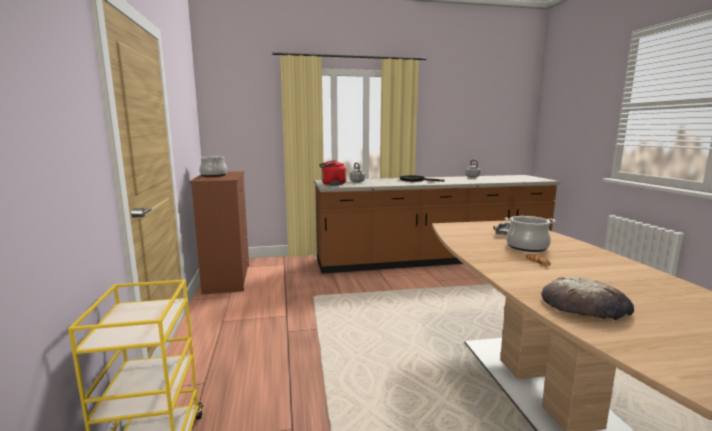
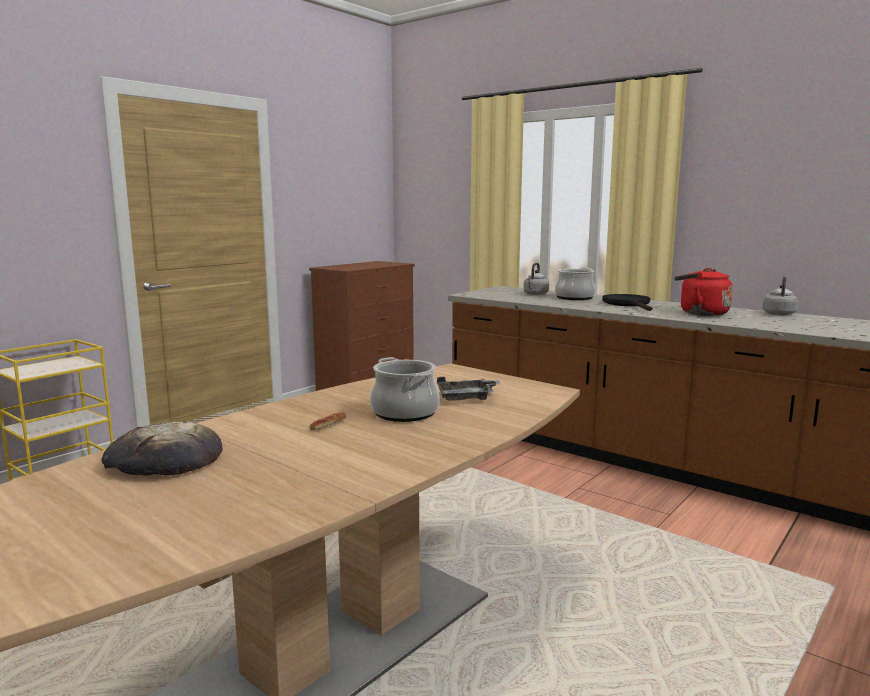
camera: 50 degrees right, 0 degrees up
cooking pot [199,156,227,177] -> cooking pot moved to [555,268,596,300]
red kettle [319,160,346,185] -> red kettle moved to [675,268,733,316]

